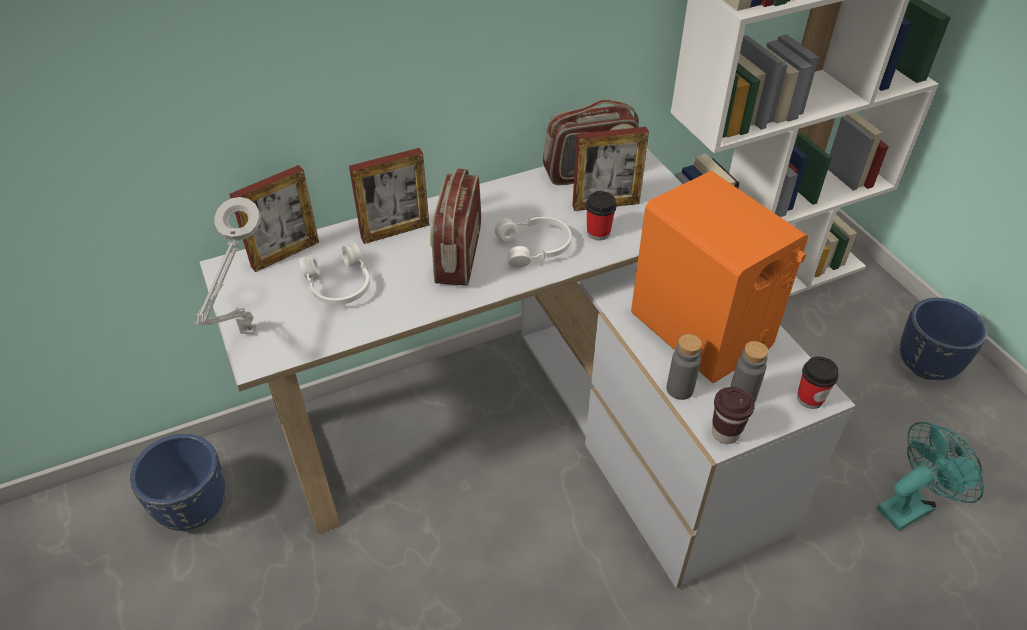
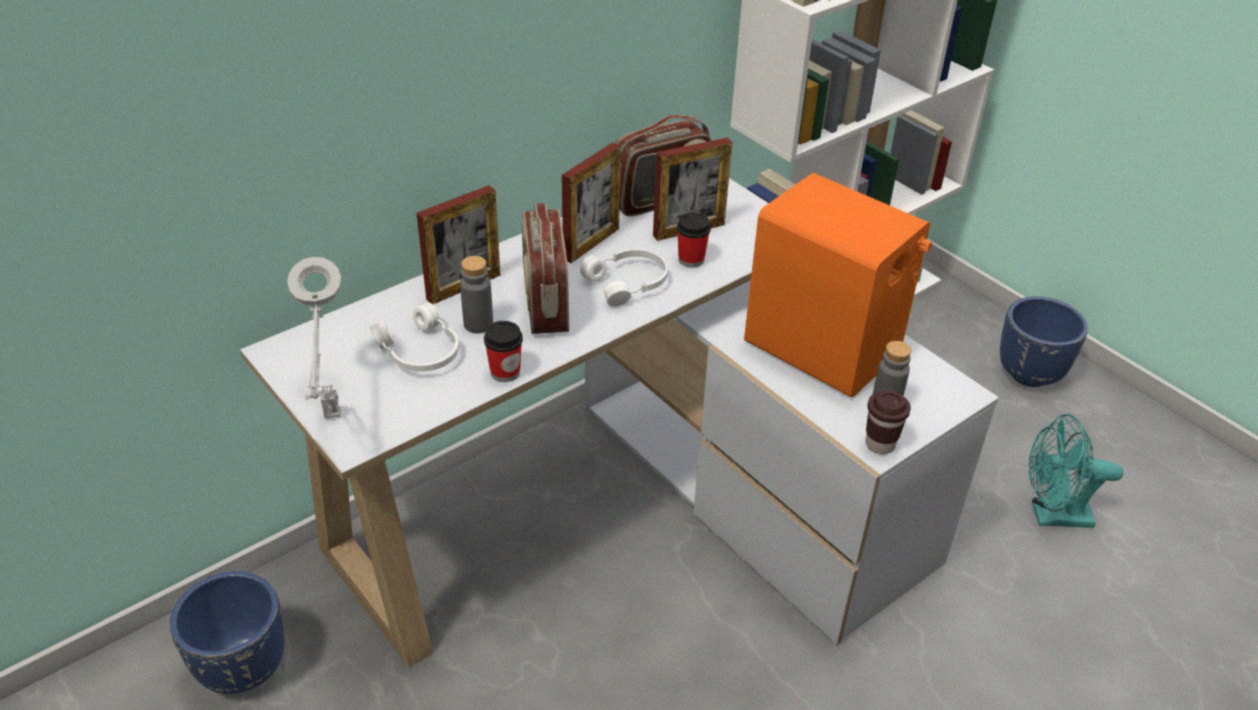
camera: 15 degrees left, 5 degrees down
picture frame [229,165,319,272] -> picture frame moved to [562,142,621,263]
grey bottle [667,334,702,400] -> grey bottle moved to [460,256,493,333]
cup [797,356,839,409] -> cup moved to [484,321,523,382]
turquoise fan [877,422,984,531] -> turquoise fan turned 135 degrees counterclockwise [1029,414,1123,528]

